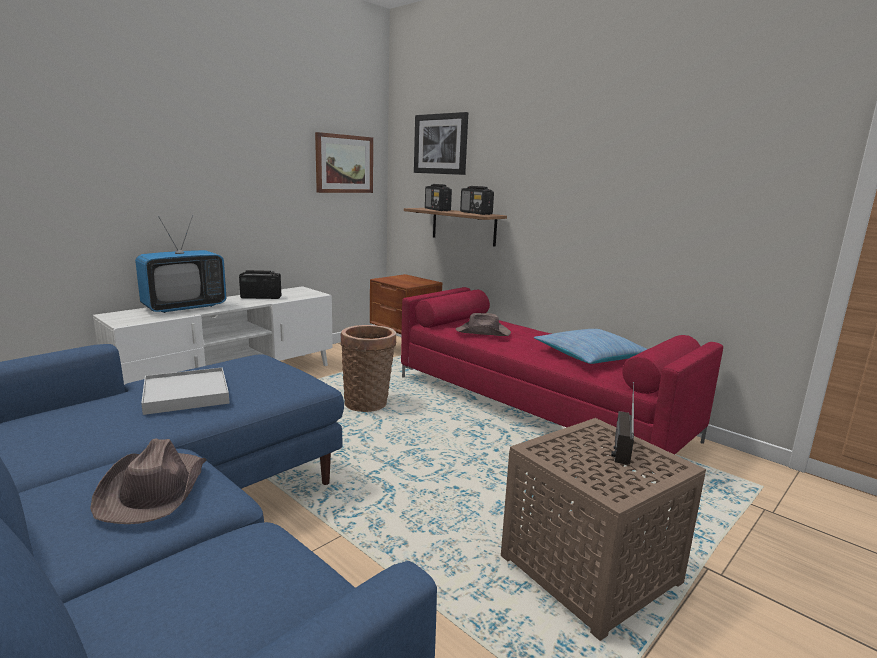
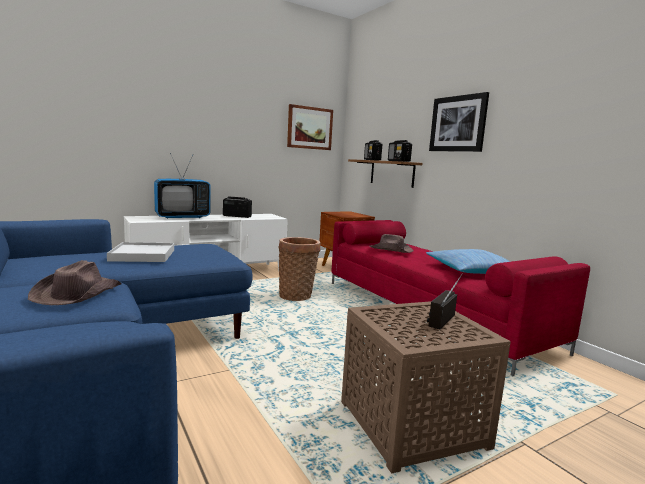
camera: 15 degrees right, 5 degrees down
picture [414,112,468,175] -> picture moved to [429,92,489,152]

